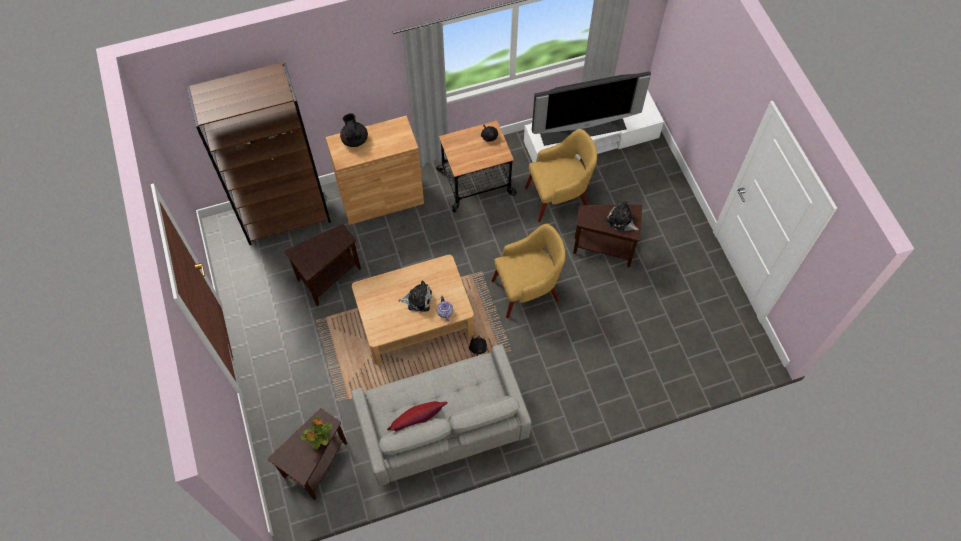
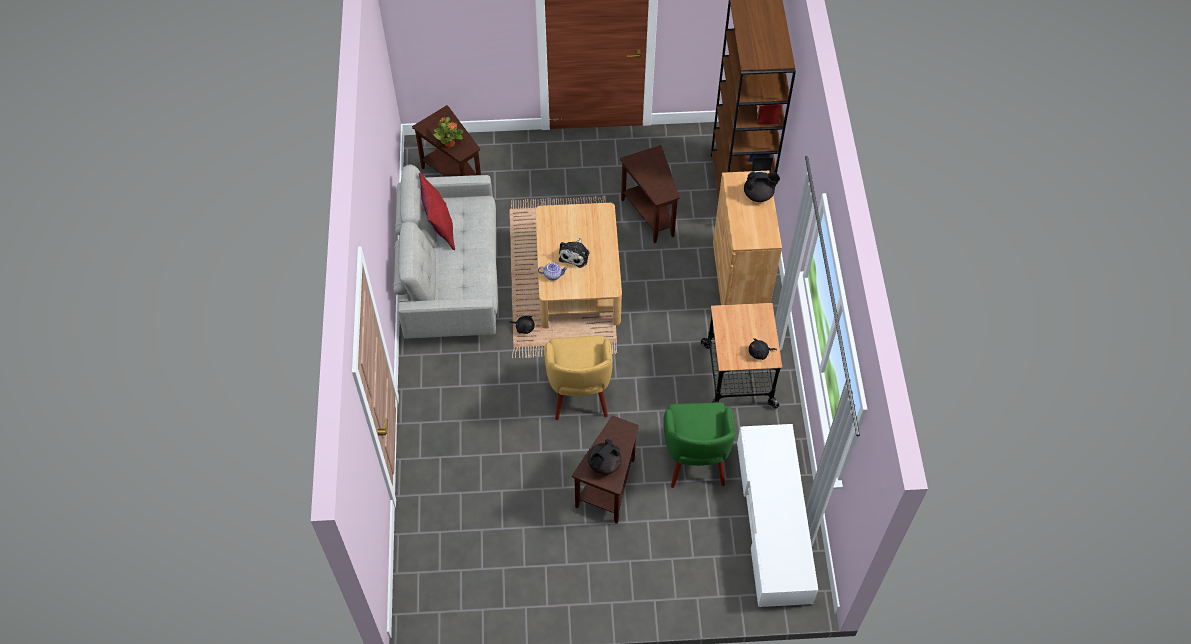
camera: 105 degrees right, 5 degrees down
yellow armchair [525,129,597,222] -> green armchair [663,403,735,488]
television [532,71,651,146] -> none
plush toy [606,200,639,232] -> black teapot [588,439,622,474]

